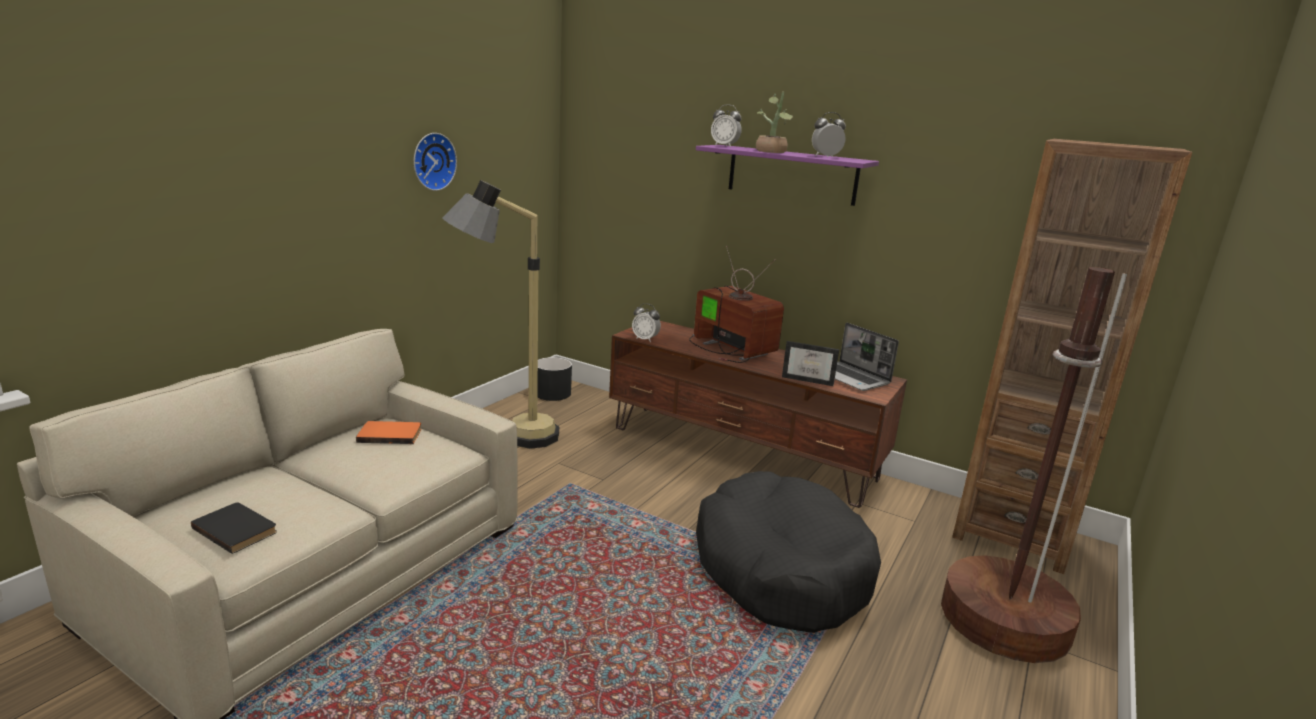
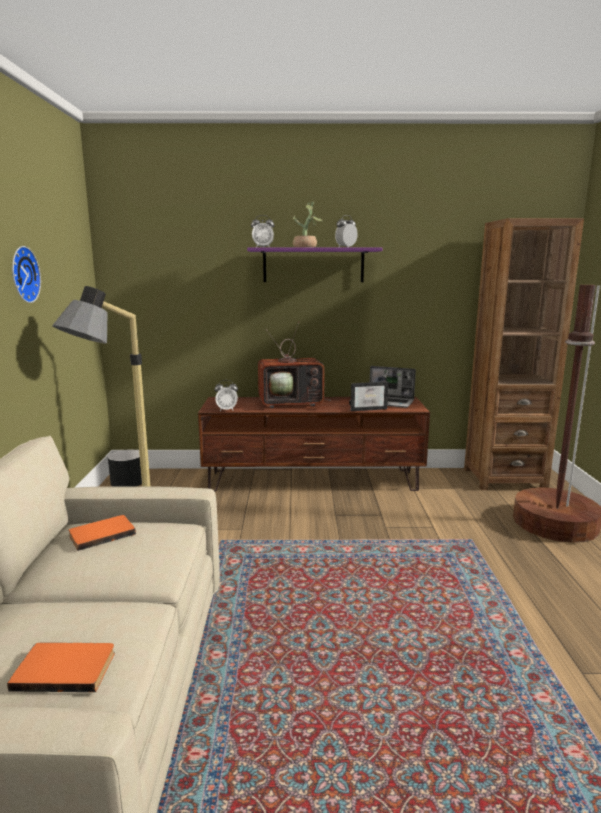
camera: 30 degrees left, 5 degrees down
black book [191,502,277,554] -> orange book [7,642,115,692]
television [689,246,784,363] -> television turned 150 degrees clockwise [258,321,332,408]
black dog bed [696,471,881,633] -> none

